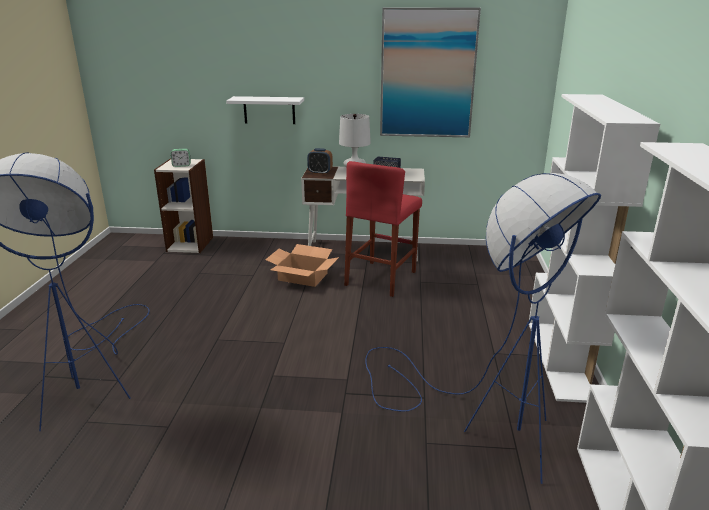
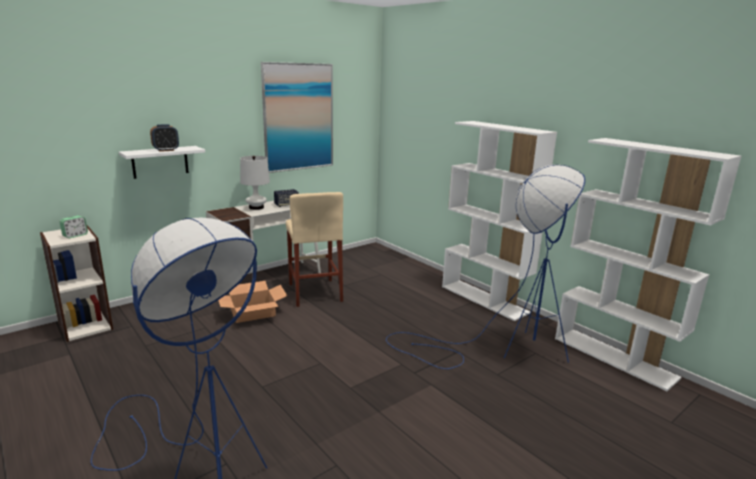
camera: 45 degrees left, 5 degrees down
alarm clock [307,148,333,175] -> alarm clock moved to [150,124,179,152]
red stool [344,161,422,297] -> beige stool [286,192,343,307]

